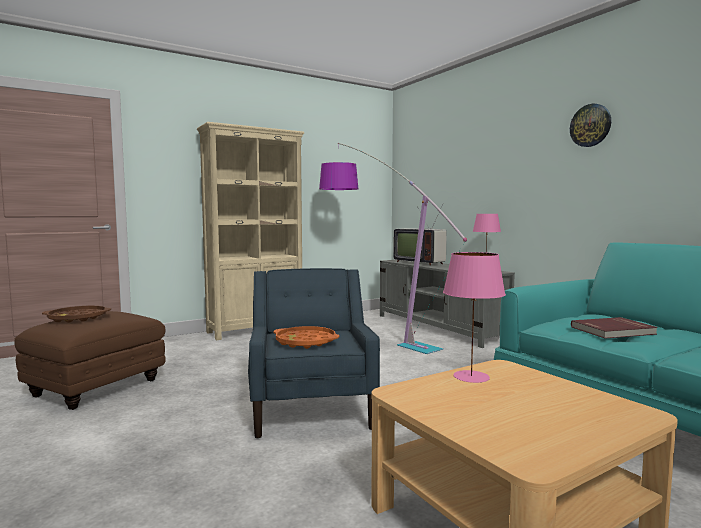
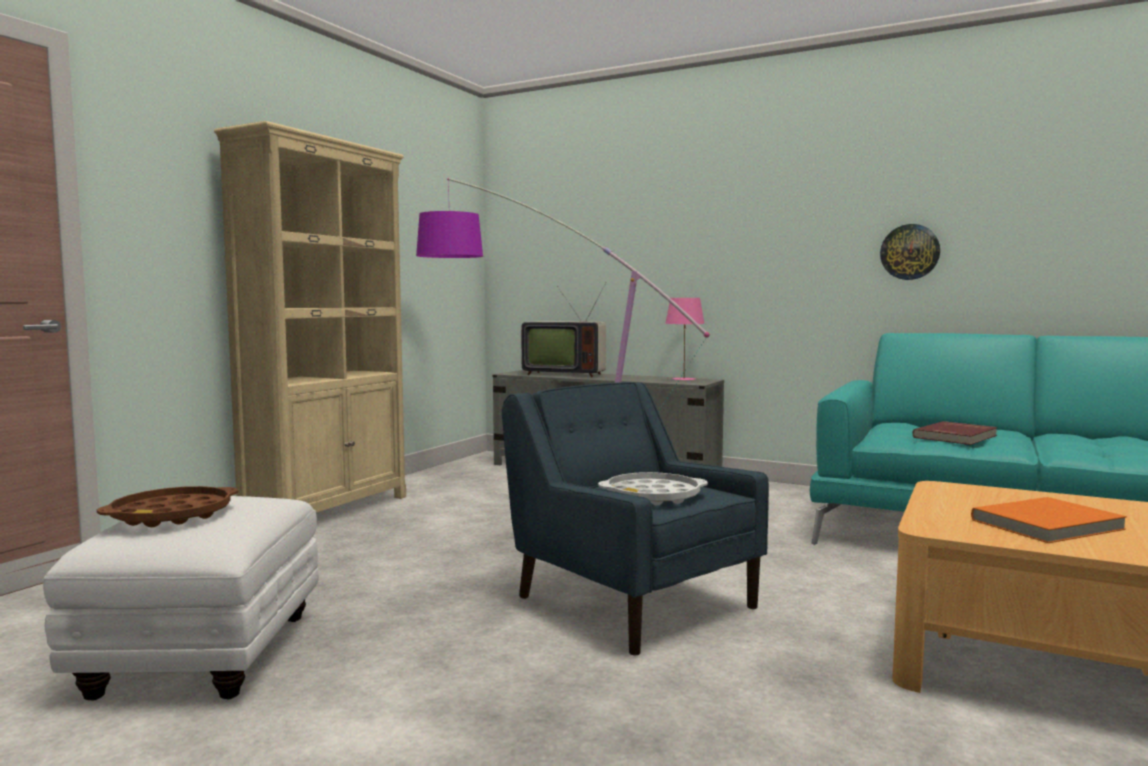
camera: 30 degrees left, 0 degrees up
brown ottoman [14,311,166,410] -> white ottoman [43,496,319,701]
orange tray [274,326,339,349] -> white tray [598,472,708,505]
pink table lamp [443,252,506,383] -> none
wall clock [570,104,611,147] -> wall clock moved to [880,224,940,280]
none -> orange book [971,497,1127,543]

